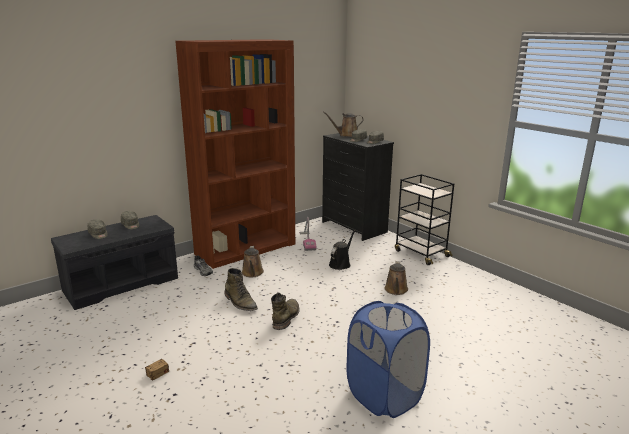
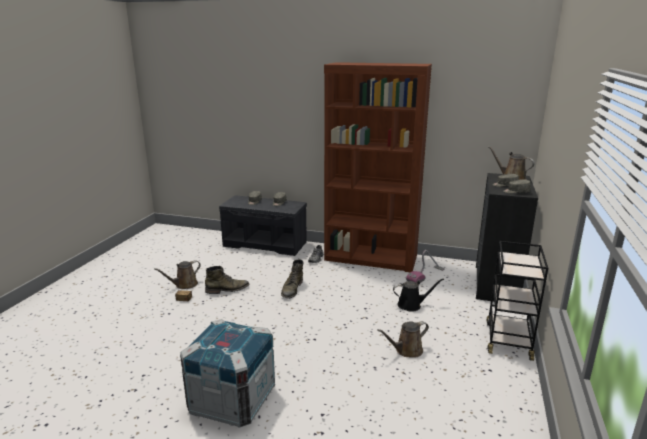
camera: 55 degrees right, 0 degrees up
brown watering can [242,246,264,277] -> brown watering can moved to [154,261,201,289]
green boot [271,292,300,330] -> green boot moved to [205,266,249,294]
blue laundry basket [347,301,430,418] -> crate [180,319,275,428]

